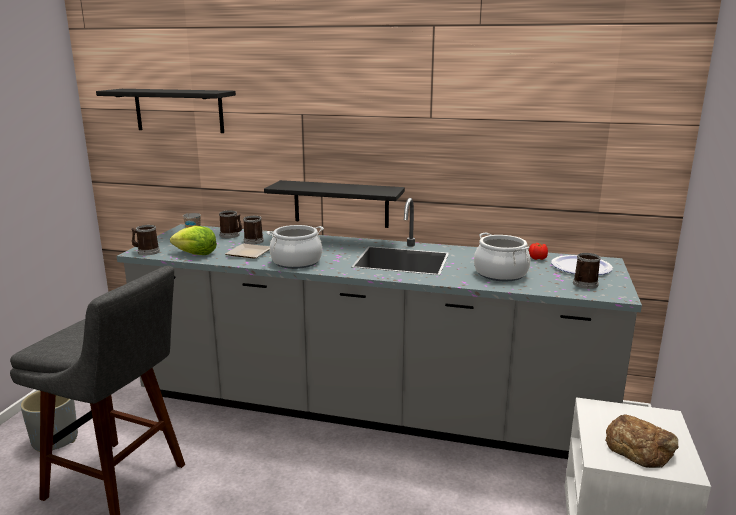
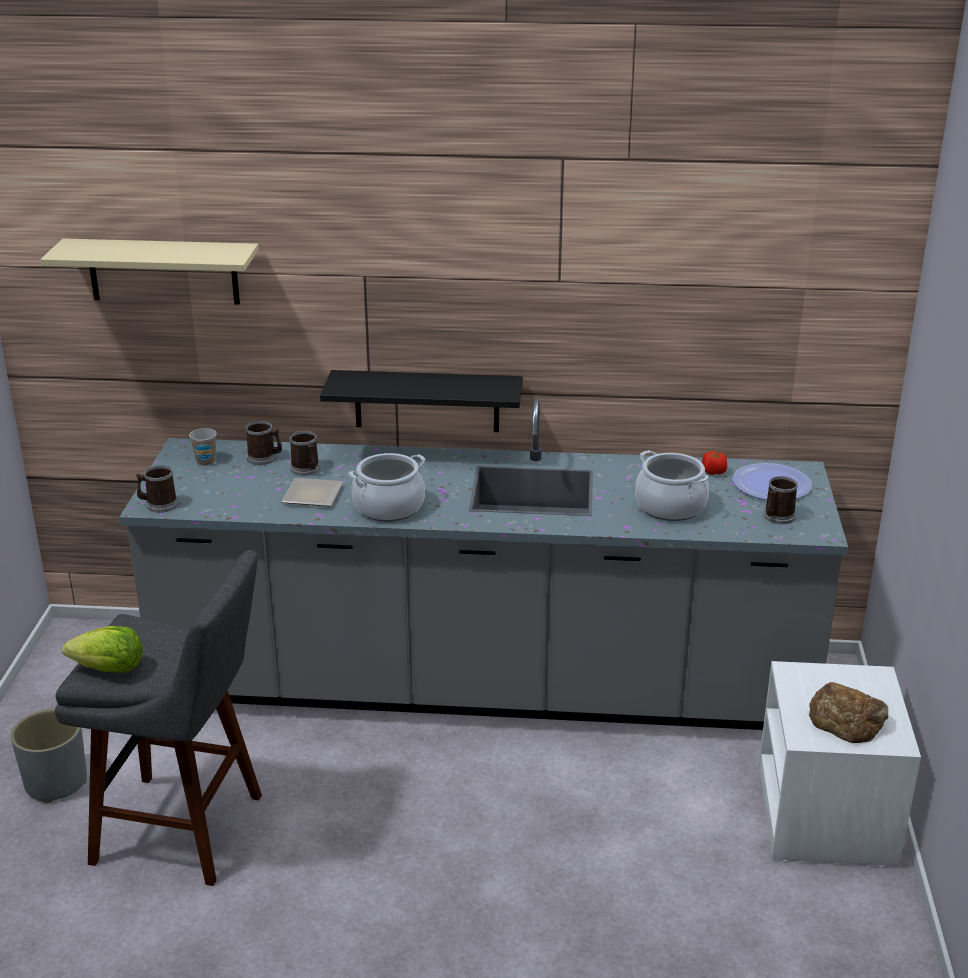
camera: 10 degrees left, 10 degrees up
black shelf [96,89,236,133] -> beige shelf [40,238,259,305]
lettuce [170,226,217,255] -> lettuce moved to [62,626,143,673]

